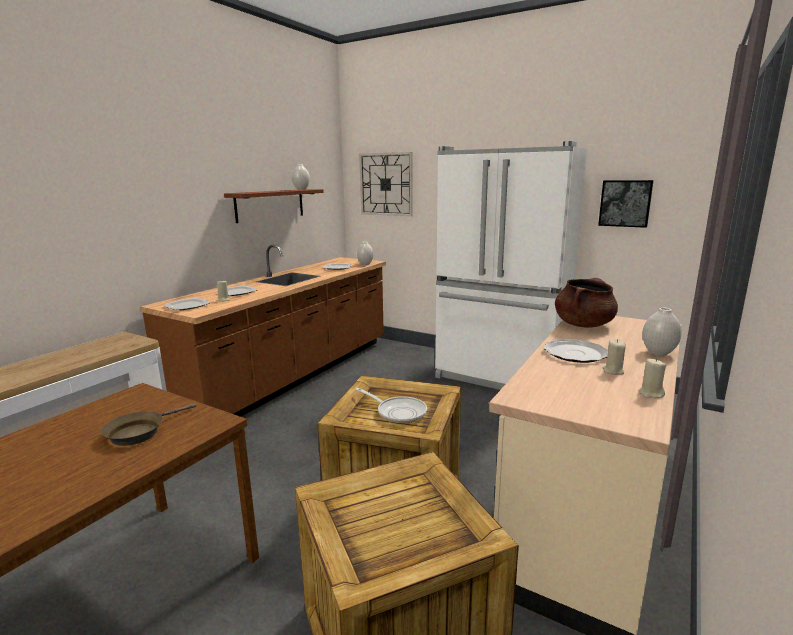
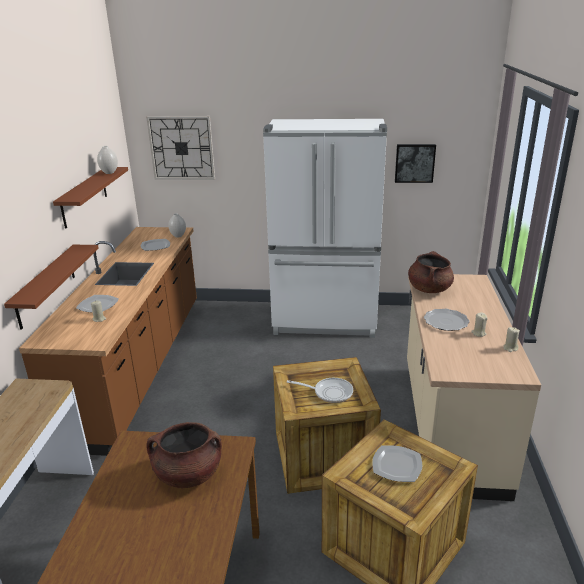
camera: 25 degrees left, 10 degrees up
brown frying pan [101,403,197,446] -> brown cooking pot [146,422,222,488]
plate [165,298,210,310] -> plate moved to [372,445,422,482]
white vase [642,308,682,356] -> none
none -> brown shelf [4,245,99,330]

